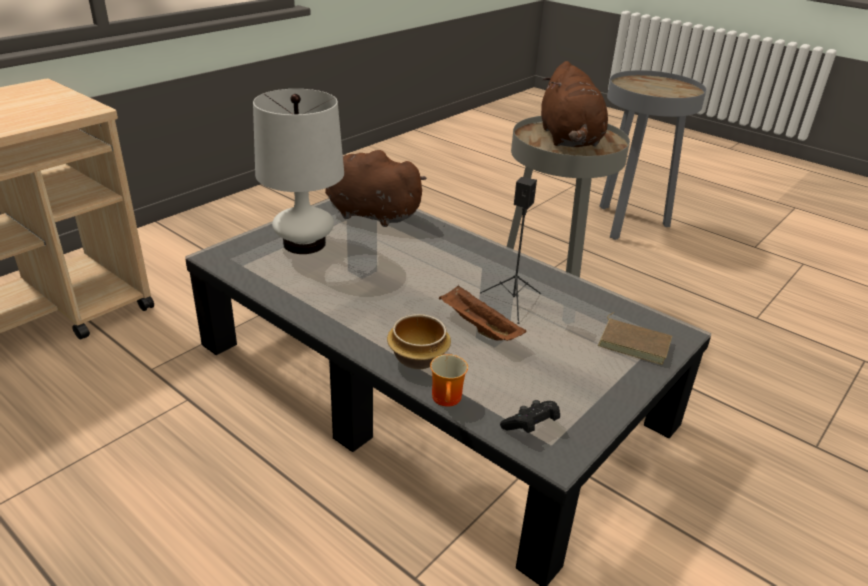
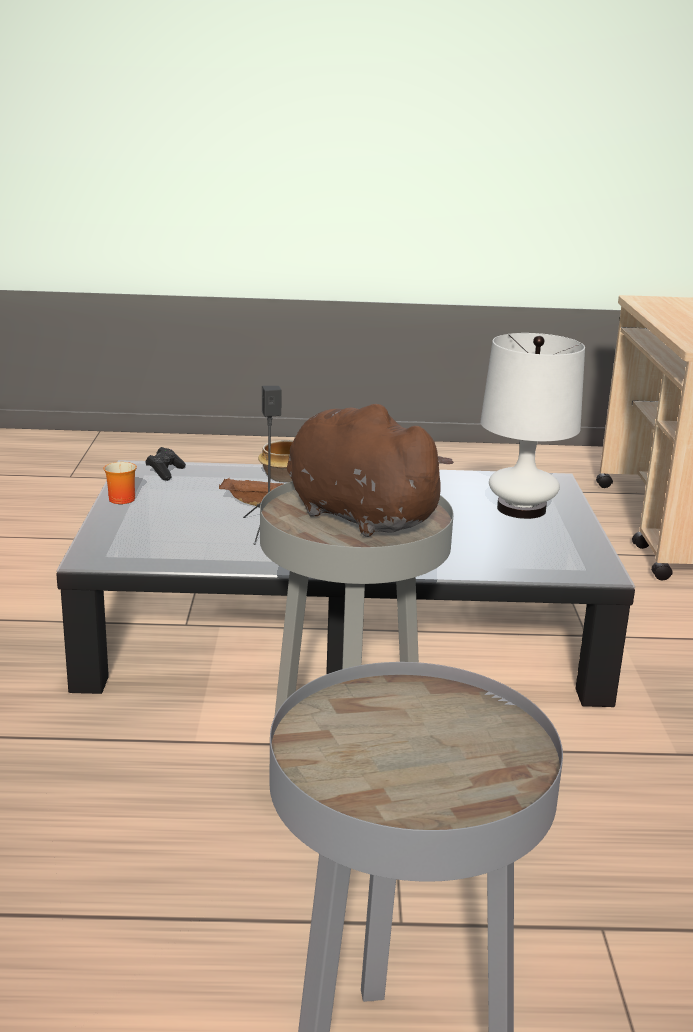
camera: 140 degrees right, 10 degrees down
brown plush toy [325,150,427,227] -> none
mug [430,354,468,407] -> mug moved to [104,462,137,504]
brown book [598,312,672,365] -> none

